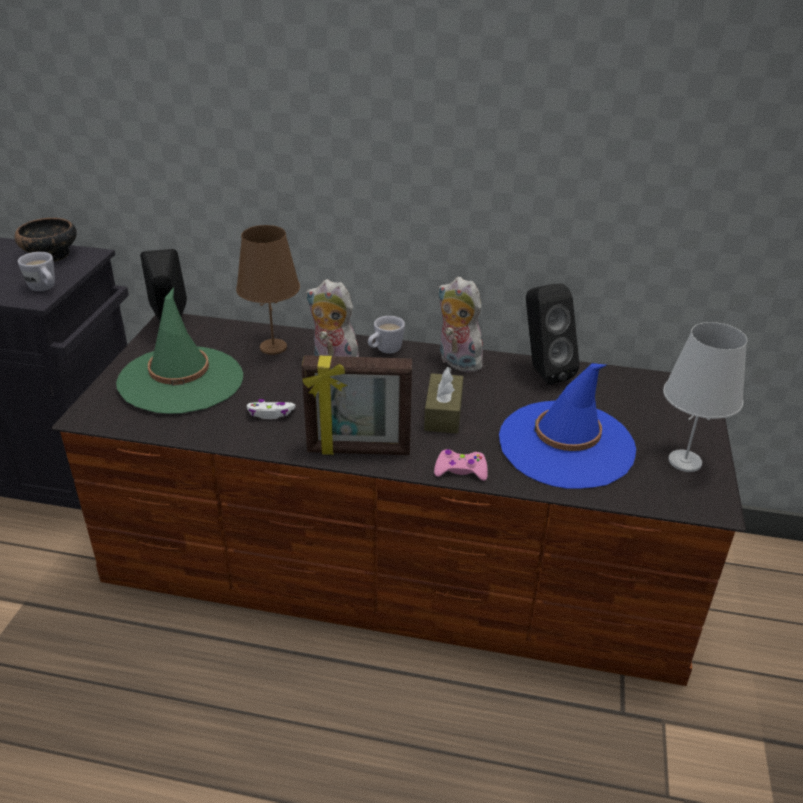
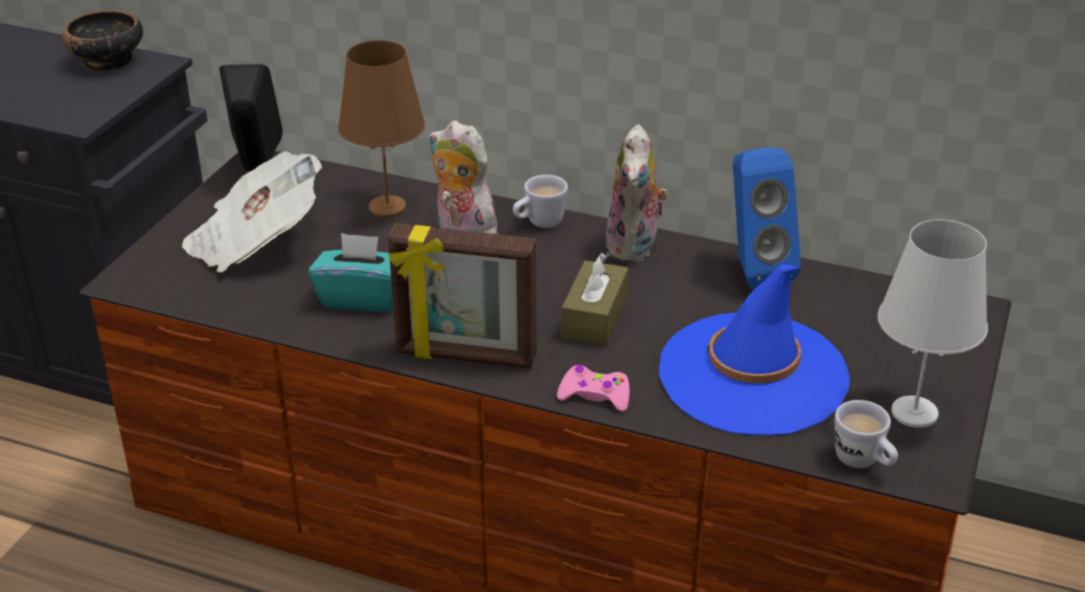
camera: 10 degrees right, 0 degrees up
white mug [18,252,55,291] -> white mug moved to [835,400,898,468]
green hat [116,287,243,414] -> newspaper [182,151,322,273]
white game controller [247,399,296,419] -> turquoise tissue box [309,233,393,312]
plush toy [437,277,483,373] -> plush toy turned 135 degrees counterclockwise [606,124,669,263]
black speaker [526,283,580,385] -> blue speaker [733,148,801,290]

